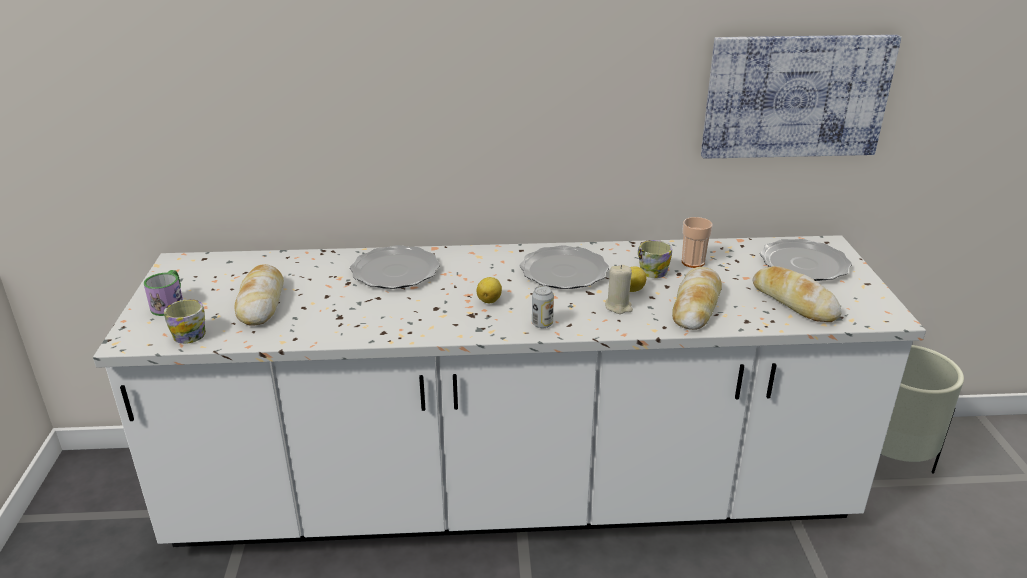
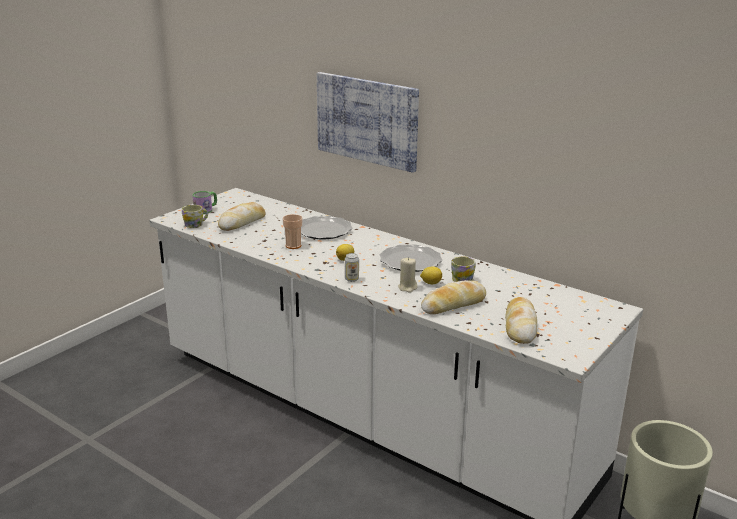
camera: 40 degrees right, 5 degrees down
cup [682,217,713,268] -> cup moved to [283,214,303,249]
picture [701,35,901,159] -> picture moved to [317,72,419,173]
plate [760,239,852,281] -> none

